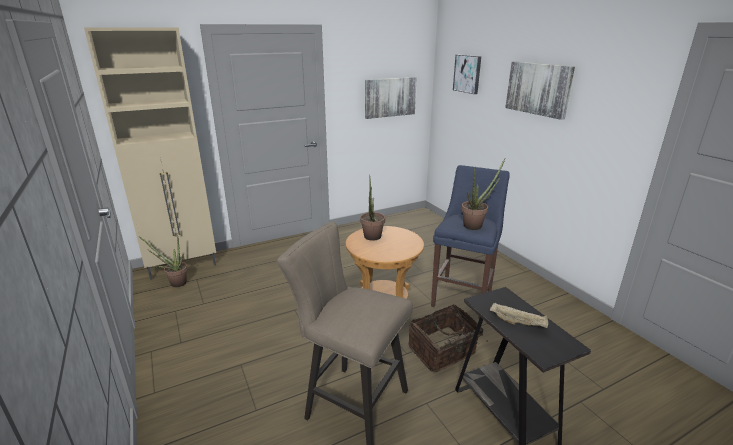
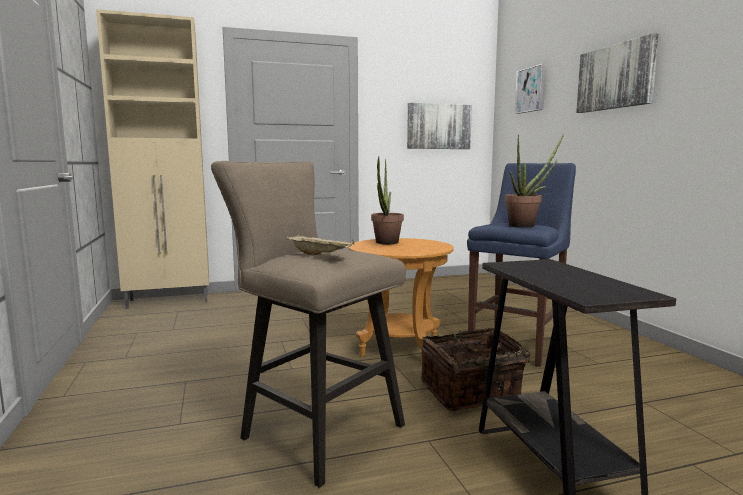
camera: 10 degrees right, 15 degrees down
potted plant [139,233,188,287] -> none
beige tray [490,303,548,328] -> beige tray moved to [286,235,355,256]

